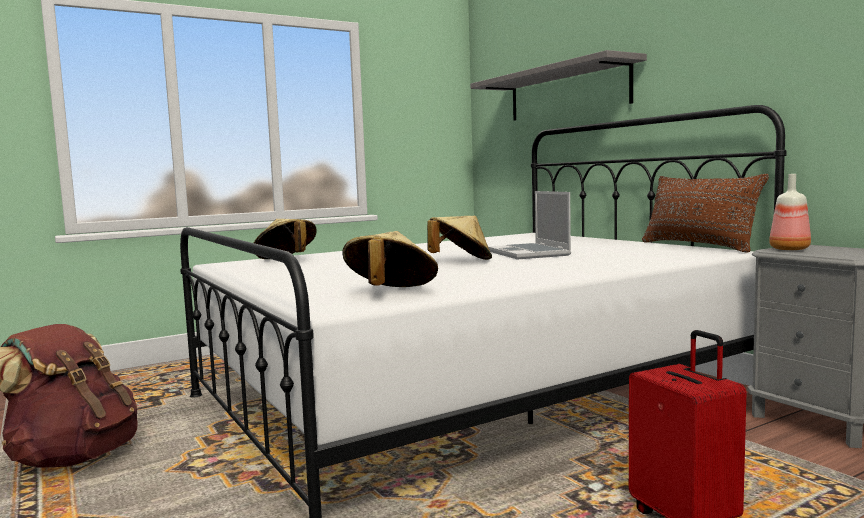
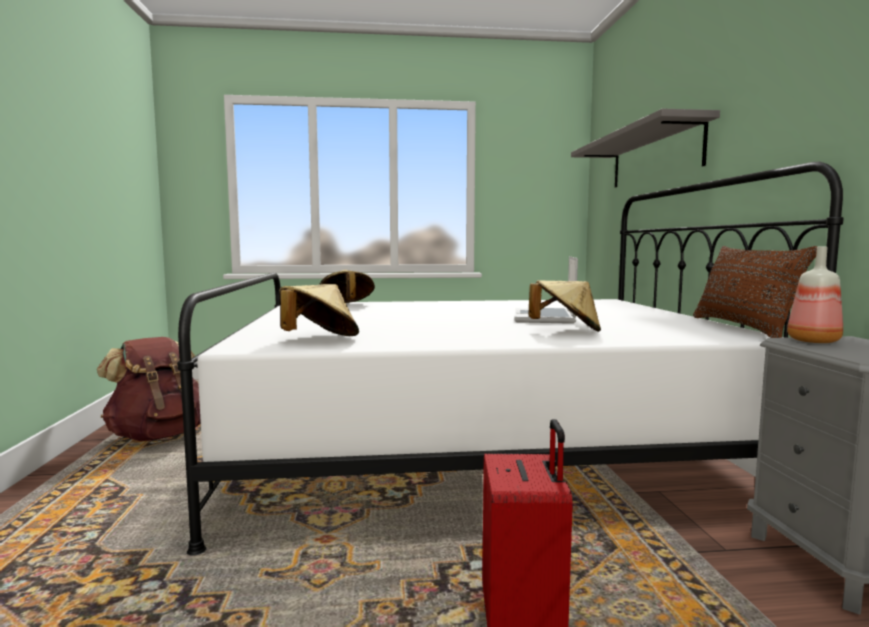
camera: 25 degrees right, 0 degrees up
beige hat [427,216,492,260] -> beige hat moved to [528,280,601,332]

